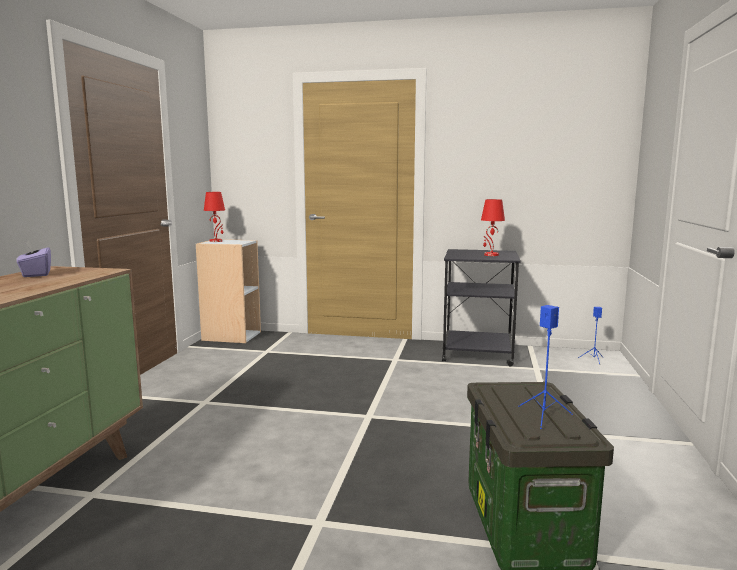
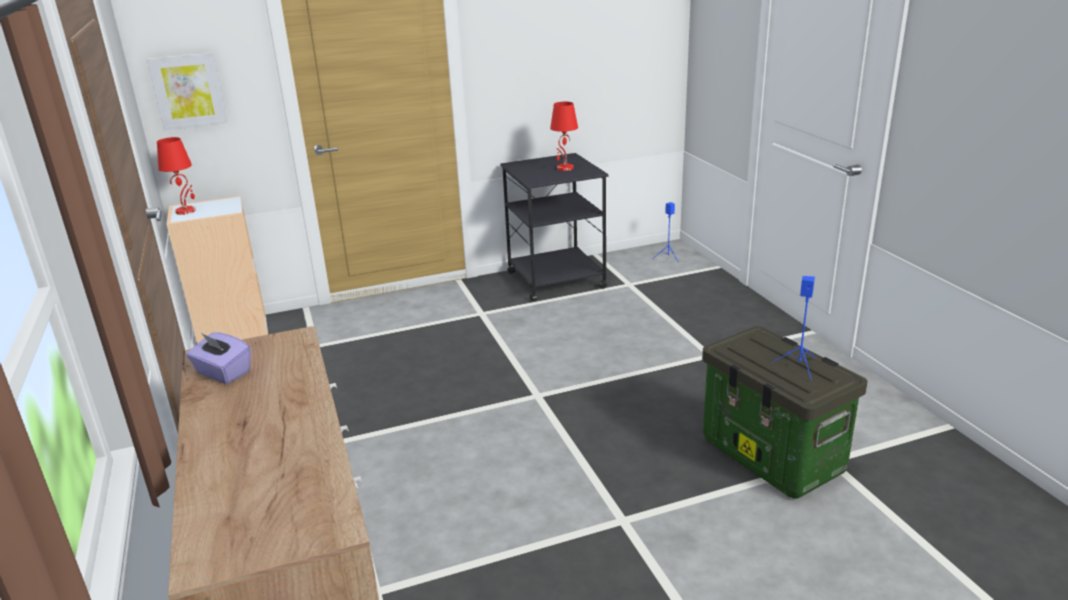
camera: 30 degrees left, 15 degrees up
none -> picture [147,52,227,130]

